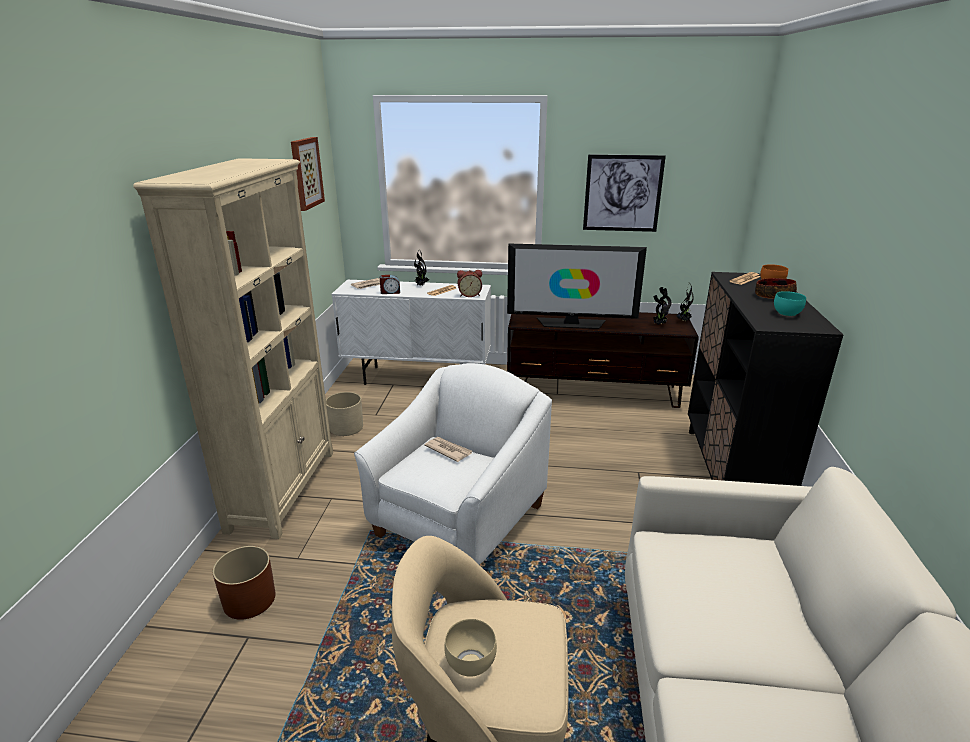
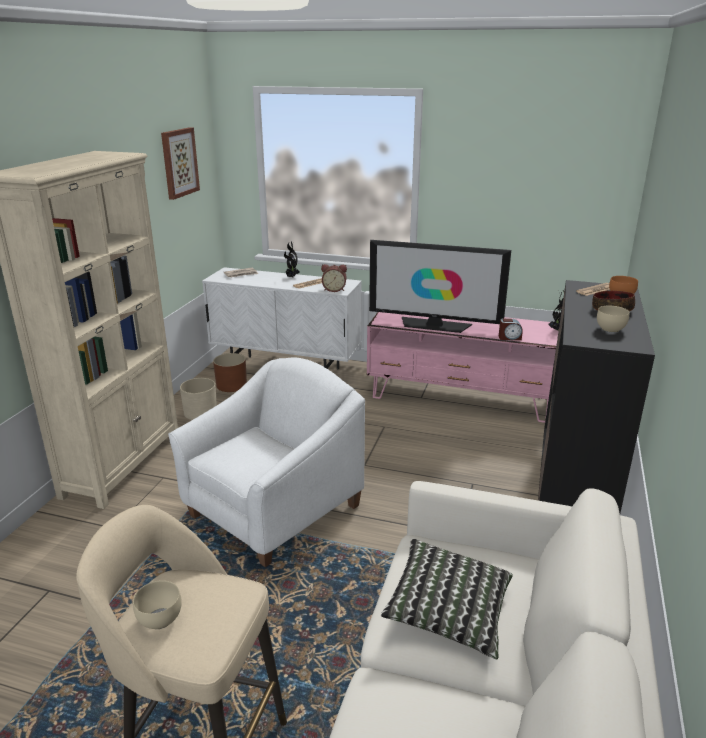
camera: 10 degrees right, 0 degrees up
brown planter [213,546,275,620] -> brown planter moved to [213,353,247,392]
alarm clock [380,275,400,294] -> alarm clock moved to [499,319,523,340]
newspaper [424,437,472,462] -> none
brown tv stand [507,312,699,408] -> pink tv stand [367,312,559,423]
picture [583,154,666,232] -> none
potted plant [653,287,672,325] -> none
turquoise bowl [774,291,806,317] -> beige bowl [597,306,629,332]
none -> pillow [381,539,513,659]

